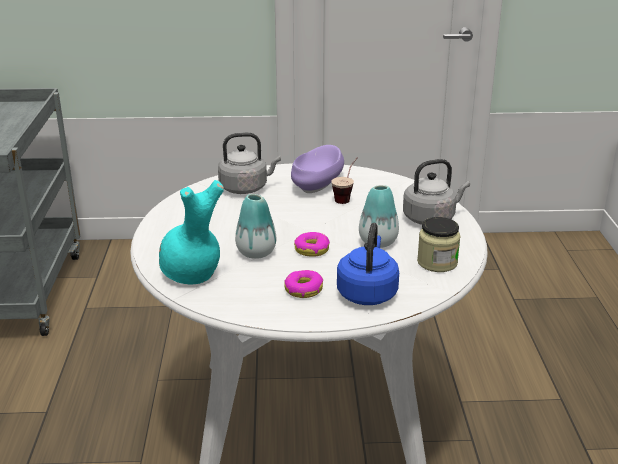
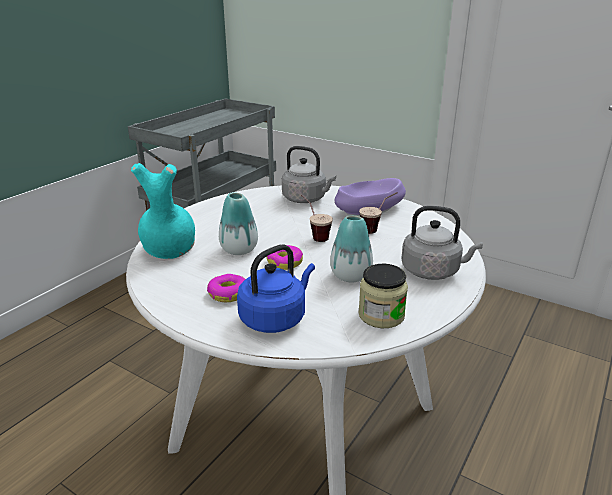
camera: 35 degrees right, 0 degrees up
none -> cup [301,195,333,242]

